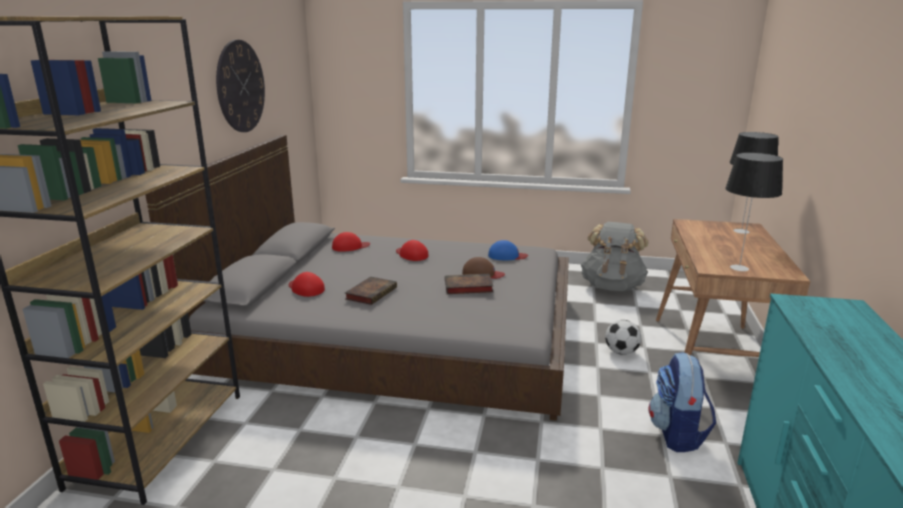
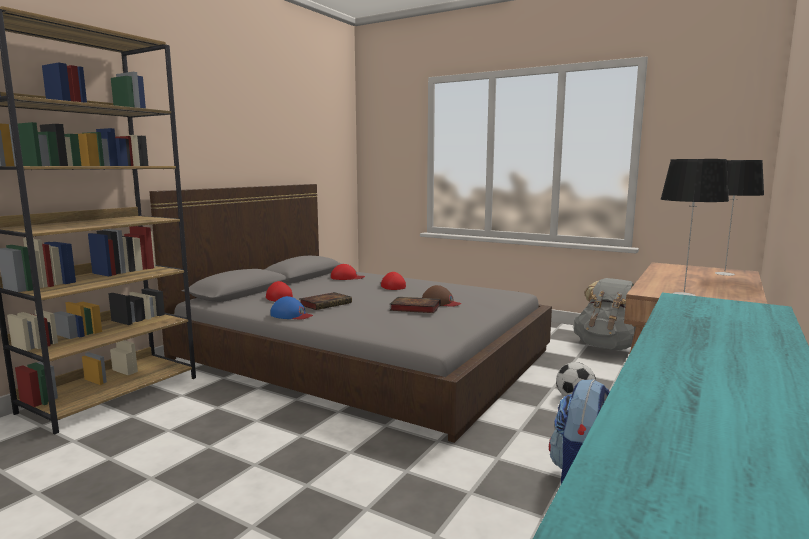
camera: 20 degrees right, 10 degrees down
wall clock [216,40,265,132] -> none
blue cap [488,240,528,260] -> blue cap moved to [270,296,313,319]

